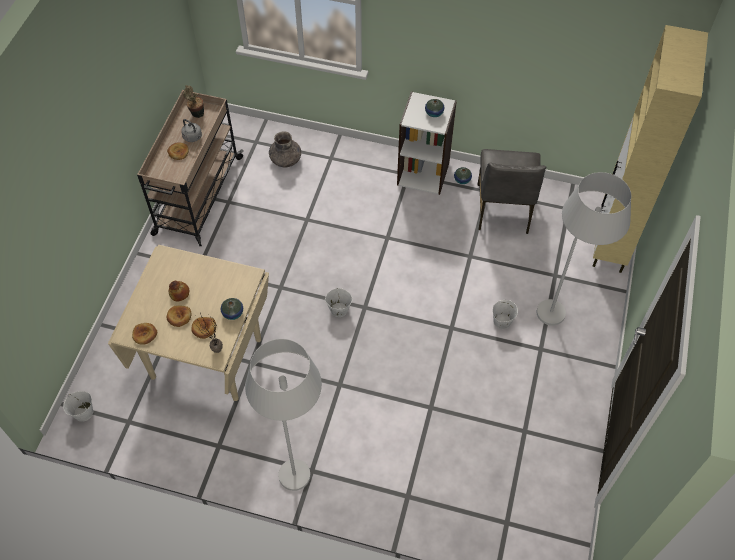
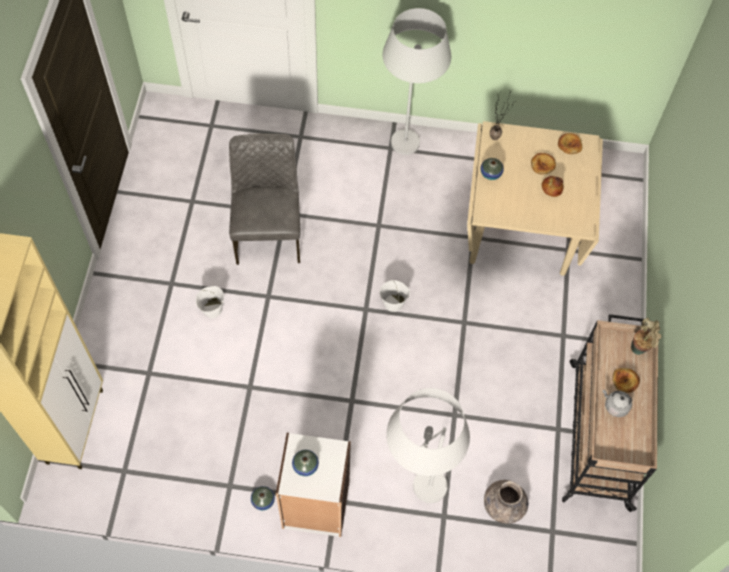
camera: 170 degrees right, 5 degrees up
white bucket [63,391,93,422] -> none
potted plant [183,85,204,118] -> potted plant moved to [631,318,661,355]
bread [191,317,216,339] -> none
grey chair [477,149,546,234] -> grey chair moved to [229,134,301,265]
white floor lamp [537,172,631,326] -> white floor lamp moved to [386,388,470,503]

